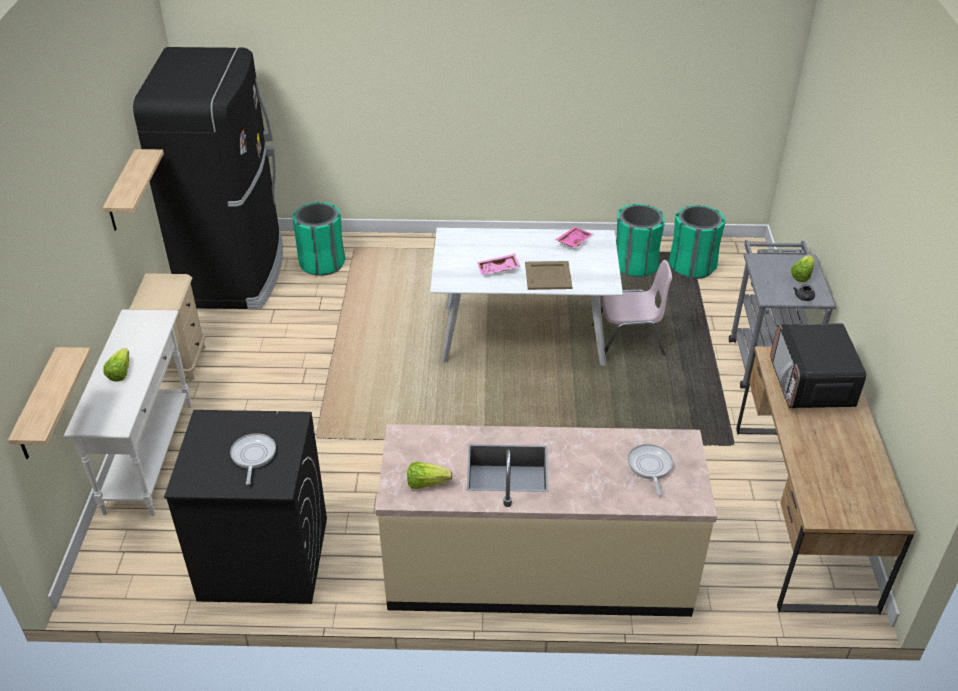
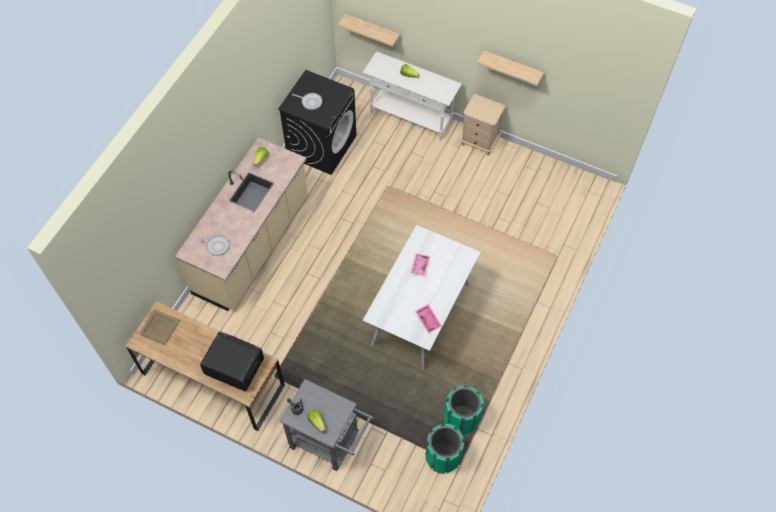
camera: 115 degrees right, 20 degrees up
black fridge [133,47,283,309] -> none
green trash can [292,202,345,276] -> none
beige tray [525,261,572,290] -> beige tray moved to [139,309,180,345]
pink chair [592,260,672,356] -> none

